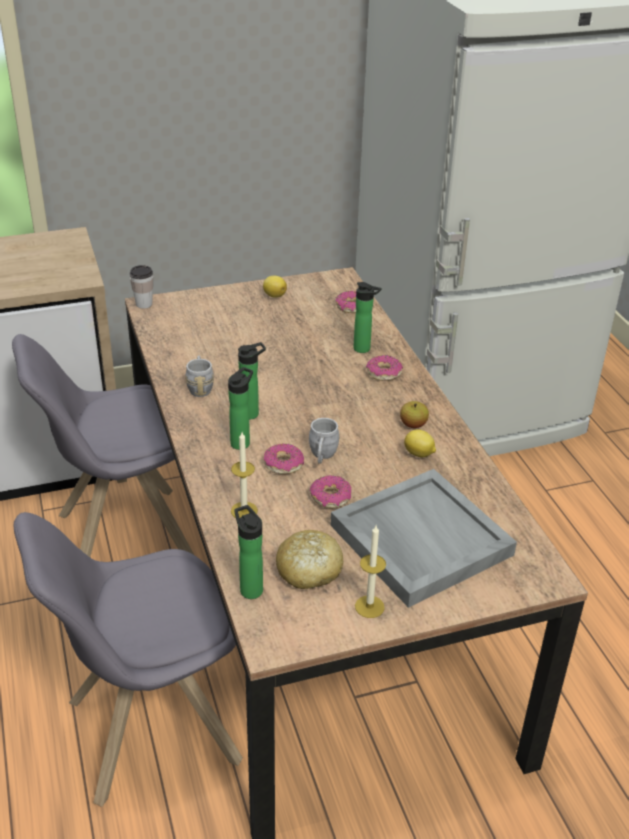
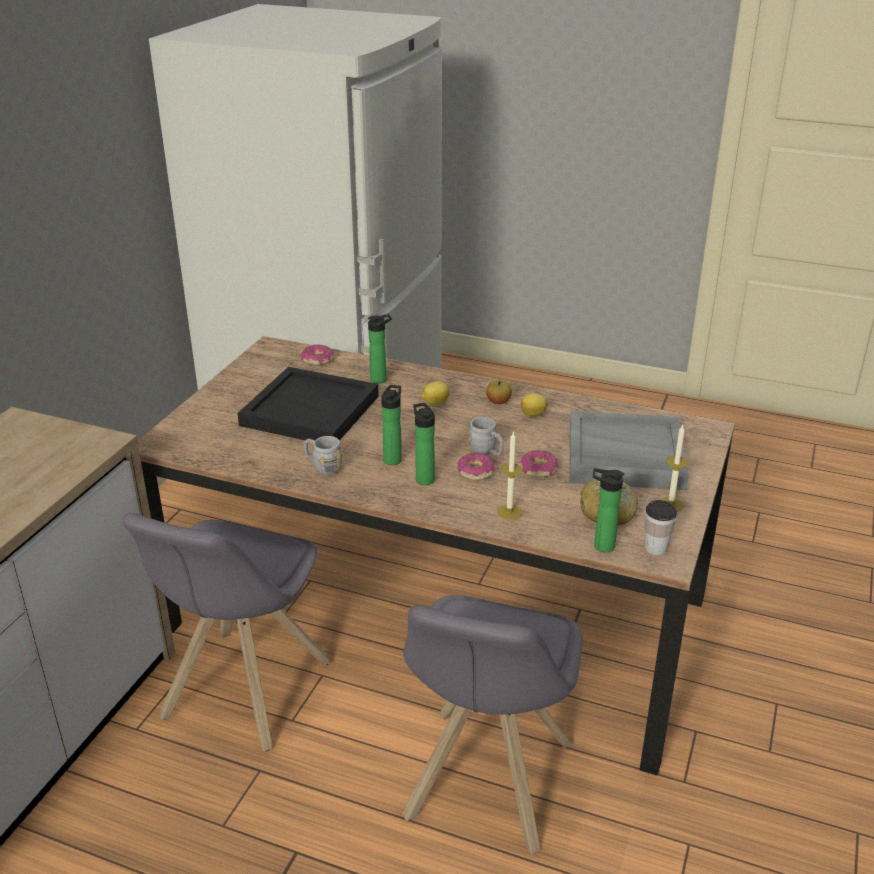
camera: 50 degrees left, 5 degrees down
cup [130,265,153,308] -> cup moved to [645,500,677,555]
lemon [263,276,287,298] -> lemon moved to [421,382,449,405]
donut [366,355,403,381] -> none
none -> black tray [238,367,379,441]

